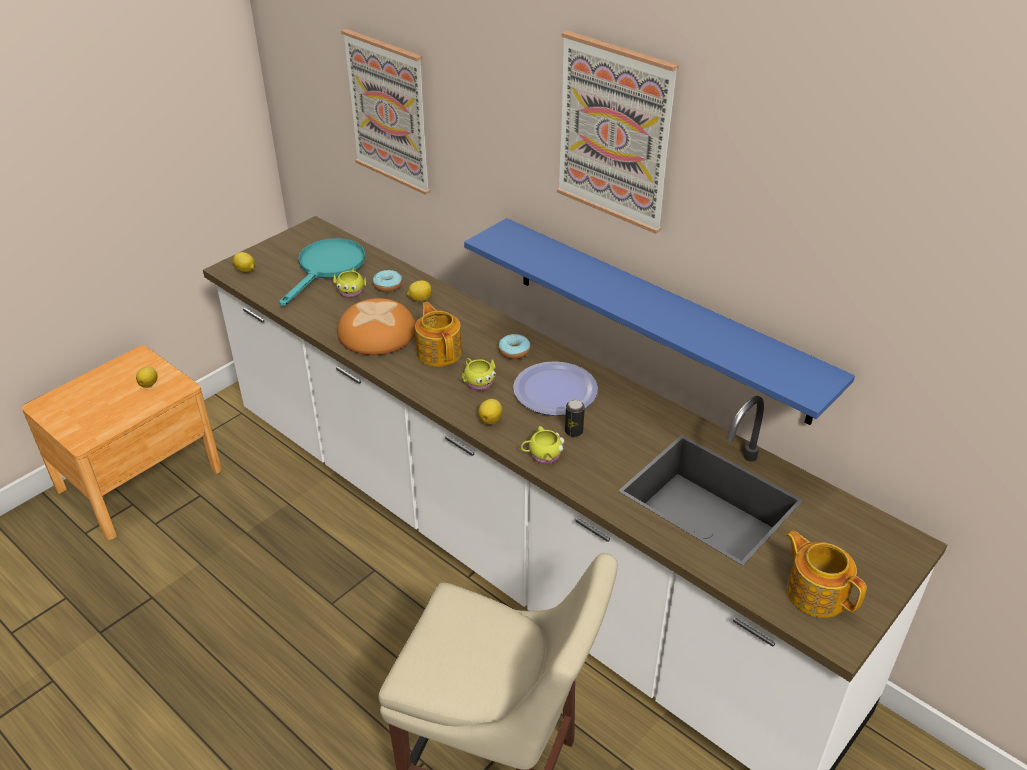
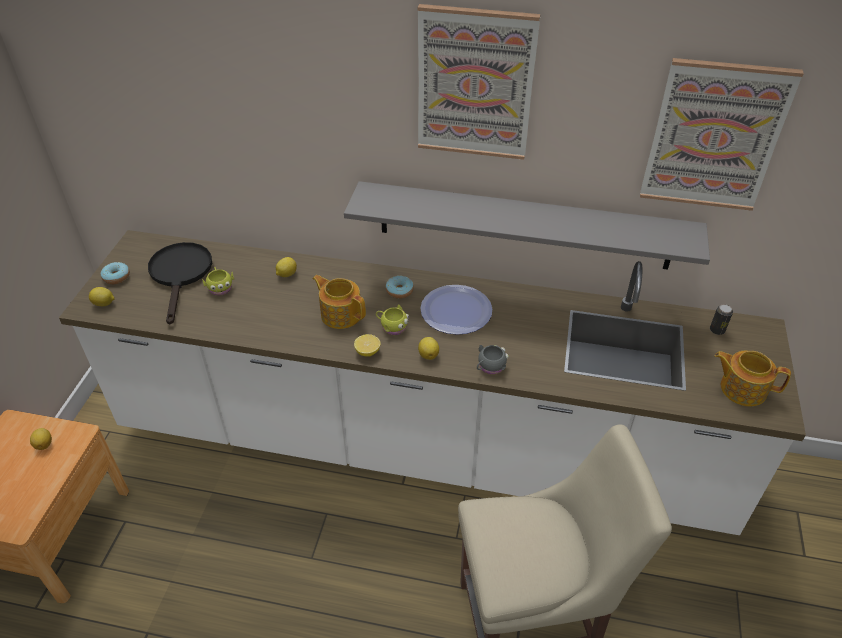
camera: 30 degrees left, 5 degrees up
turquoise frying pan [279,238,365,306] -> black frying pan [148,242,212,325]
bread [337,298,416,355] -> none
picture [341,29,430,195] -> picture moved to [640,58,804,211]
donut [373,270,402,292] -> donut moved to [100,262,130,284]
blue shelf [464,218,855,425] -> grey shelf [344,181,710,270]
yellow mug [521,426,565,464] -> grey mug [477,345,509,375]
can [565,400,585,437] -> can moved to [710,304,733,335]
none -> lemon [354,334,380,357]

